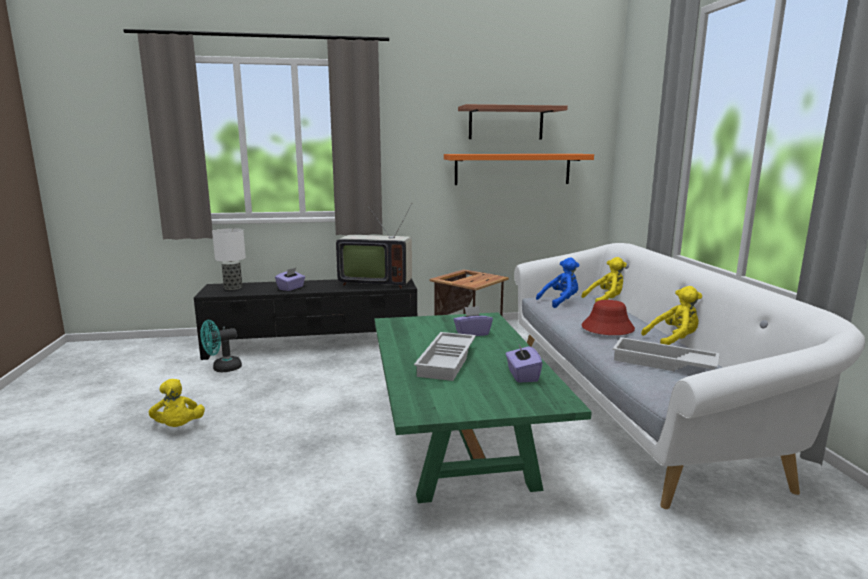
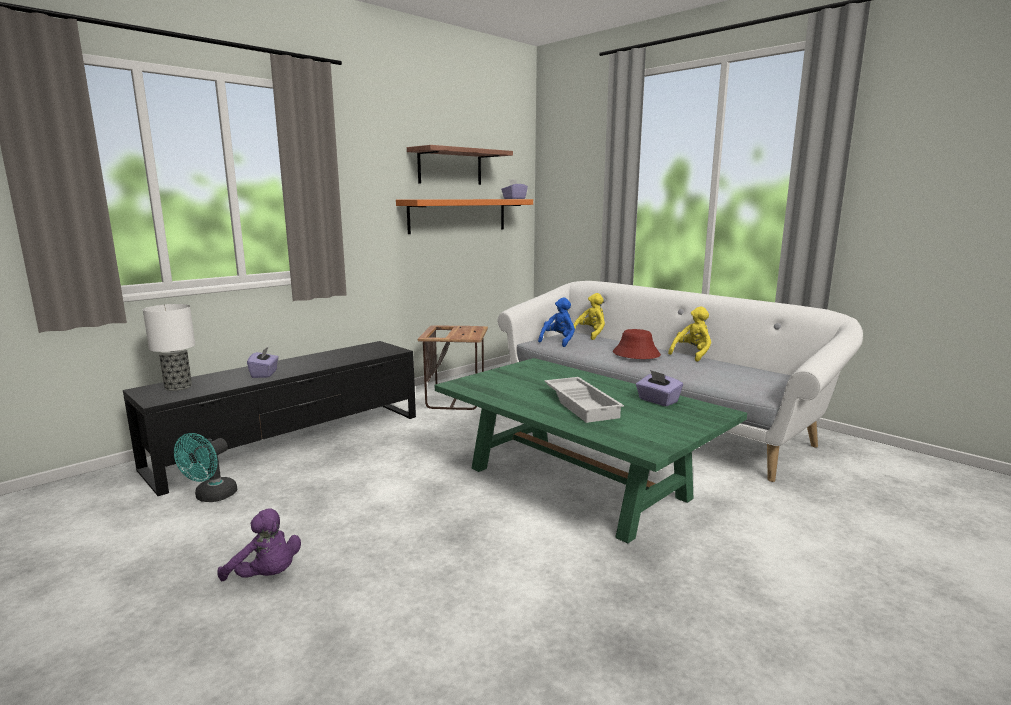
camera: 35 degrees left, 0 degrees up
yellow plush toy [149,379,205,427] -> purple plush toy [218,508,301,581]
television [336,203,412,288] -> none
purple tissue box [453,306,493,336] -> purple tissue box moved to [501,179,528,199]
white tray [613,337,720,371] -> none

